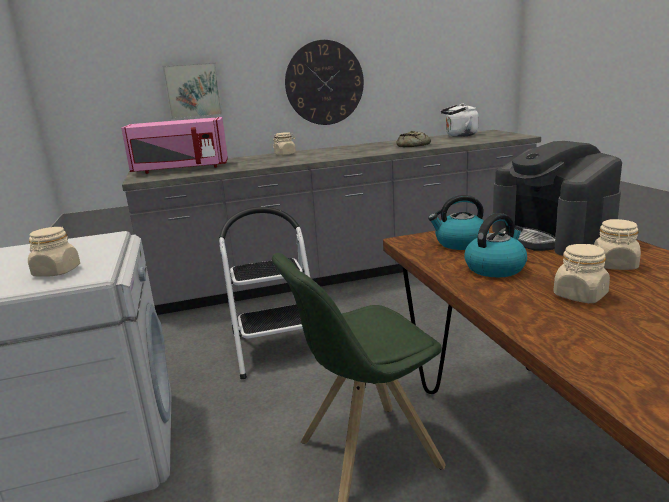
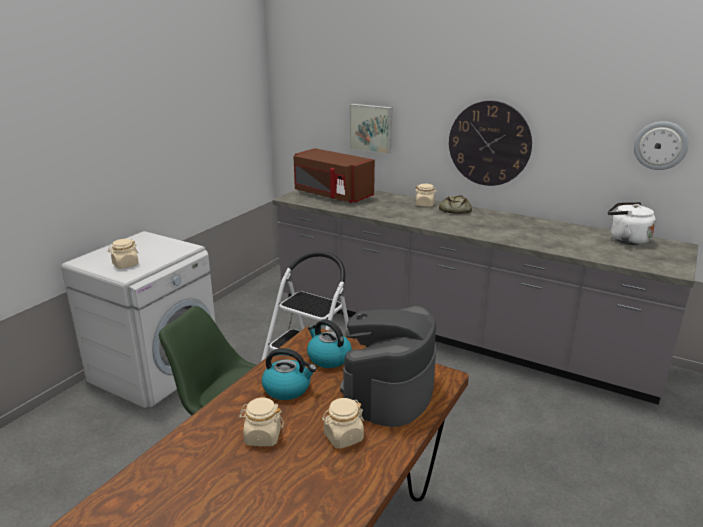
camera: 45 degrees right, 5 degrees up
pink microwave [121,117,228,174] -> brown microwave [293,148,375,203]
bread [396,131,431,147] -> bread moved to [439,195,472,214]
none -> wall clock [634,121,689,170]

